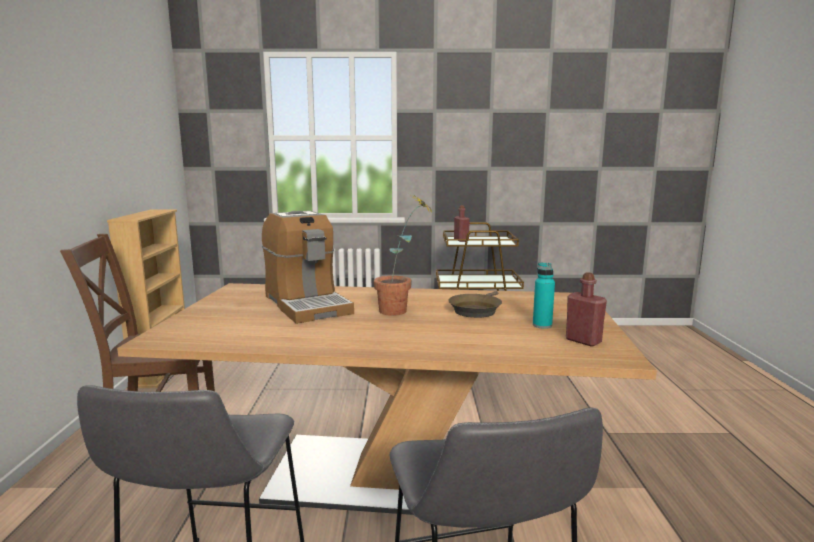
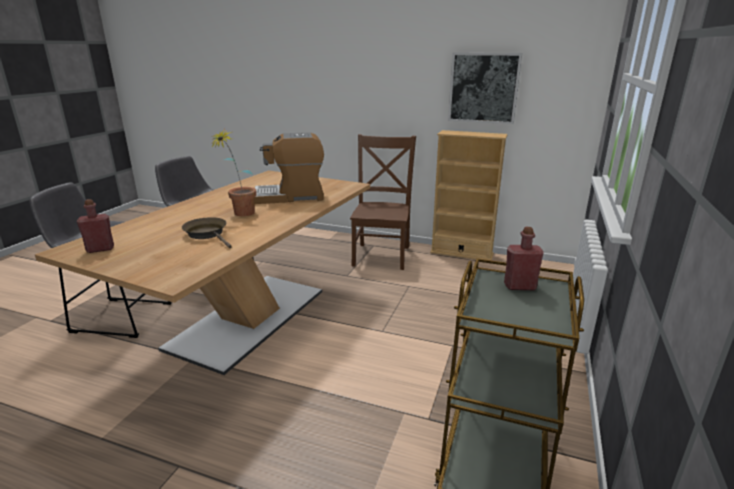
camera: 110 degrees right, 10 degrees up
turquoise bottle [533,262,555,329] -> none
none -> picture [448,53,522,124]

